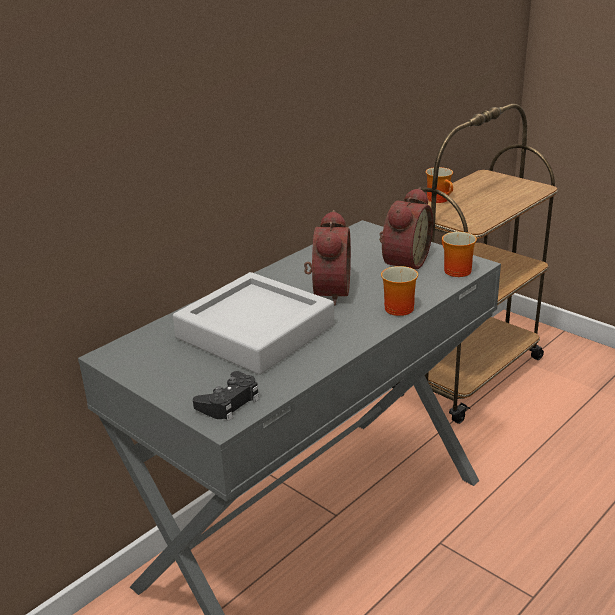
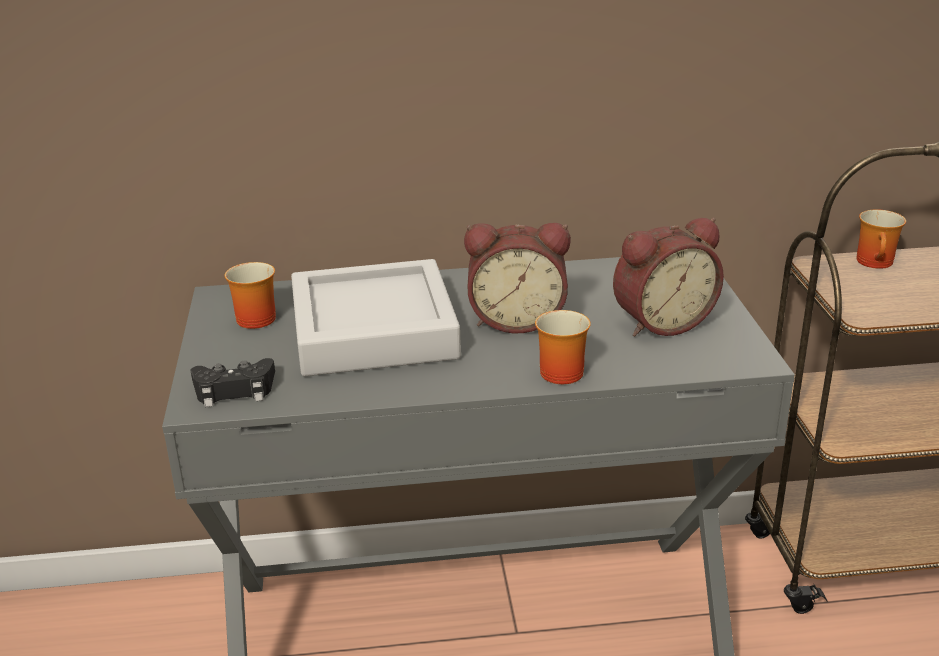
camera: 40 degrees right, 0 degrees up
alarm clock [304,210,351,305] -> alarm clock turned 45 degrees clockwise [464,223,571,333]
mug [442,232,477,277] -> mug moved to [224,262,276,329]

